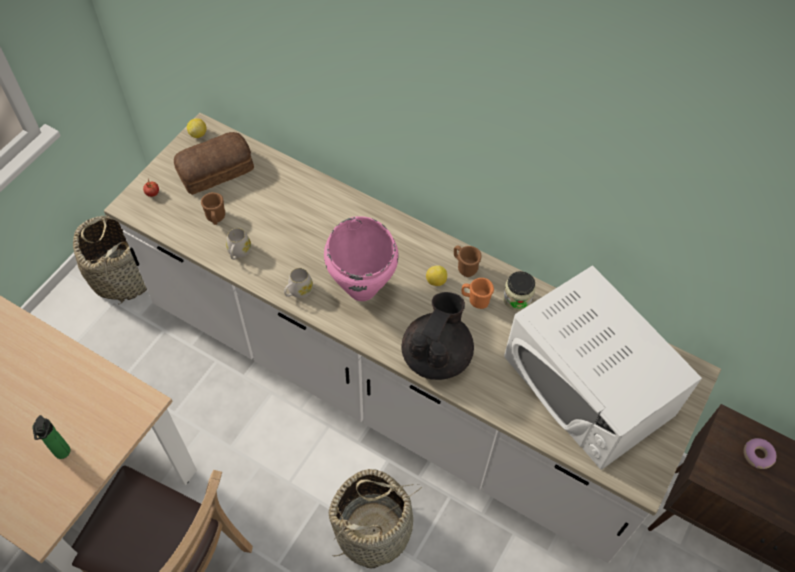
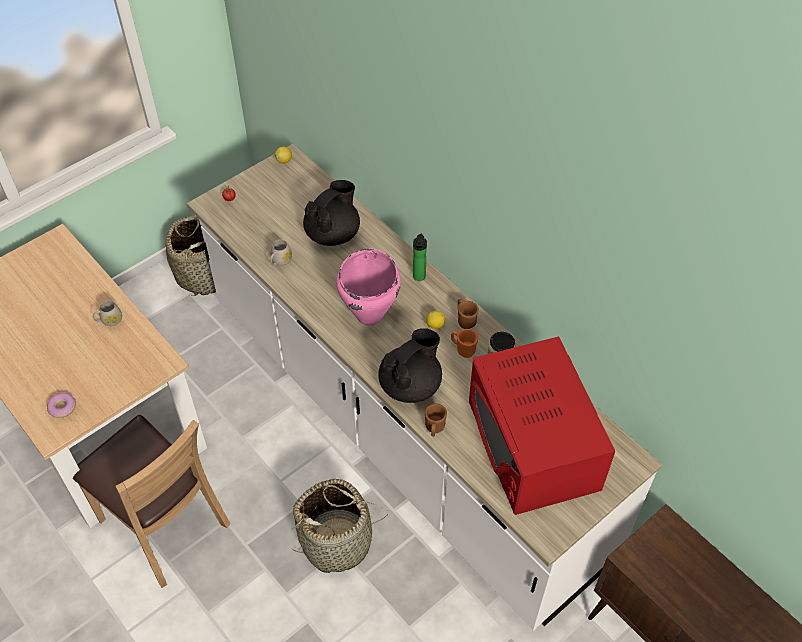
camera: 20 degrees right, 5 degrees down
bottle [32,415,71,459] -> bottle moved to [413,234,427,281]
bread [174,132,254,195] -> none
brown mug [201,192,225,225] -> brown mug moved to [425,403,447,436]
white mug [284,268,313,298] -> white mug moved to [93,300,122,326]
white microwave [504,265,702,470] -> red microwave [469,337,615,515]
donut [744,438,776,469] -> donut moved to [47,393,76,418]
none -> black teapot [303,180,360,246]

